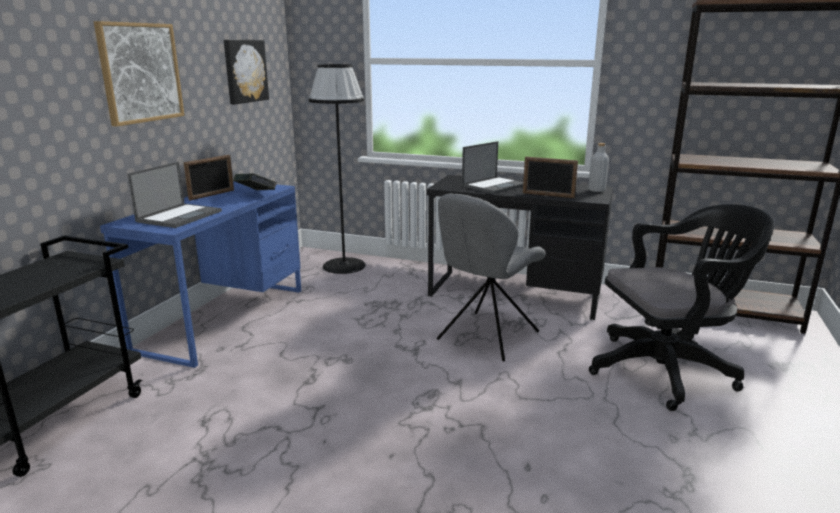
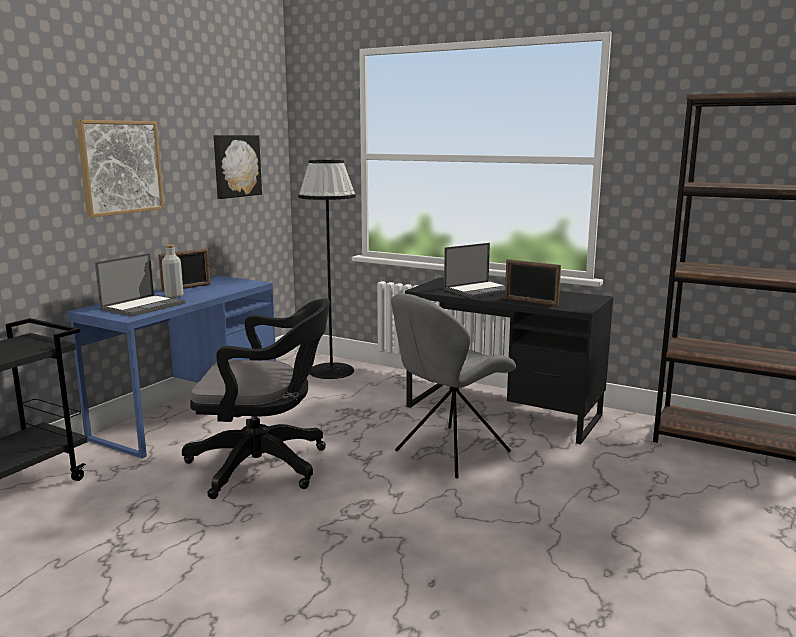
camera: 10 degrees right, 5 degrees down
book [233,173,277,190] -> none
grey bottle [588,143,609,192] -> grey bottle moved to [162,245,184,298]
black office chair [589,204,775,411] -> black office chair moved to [182,298,330,499]

